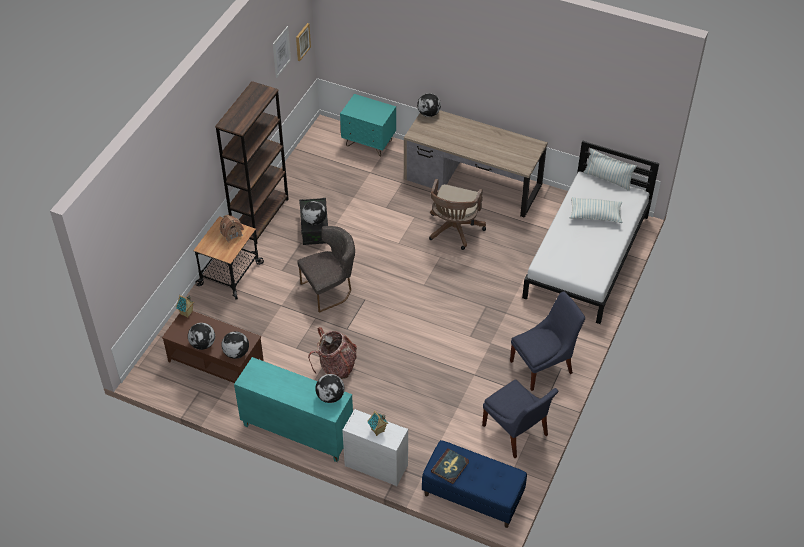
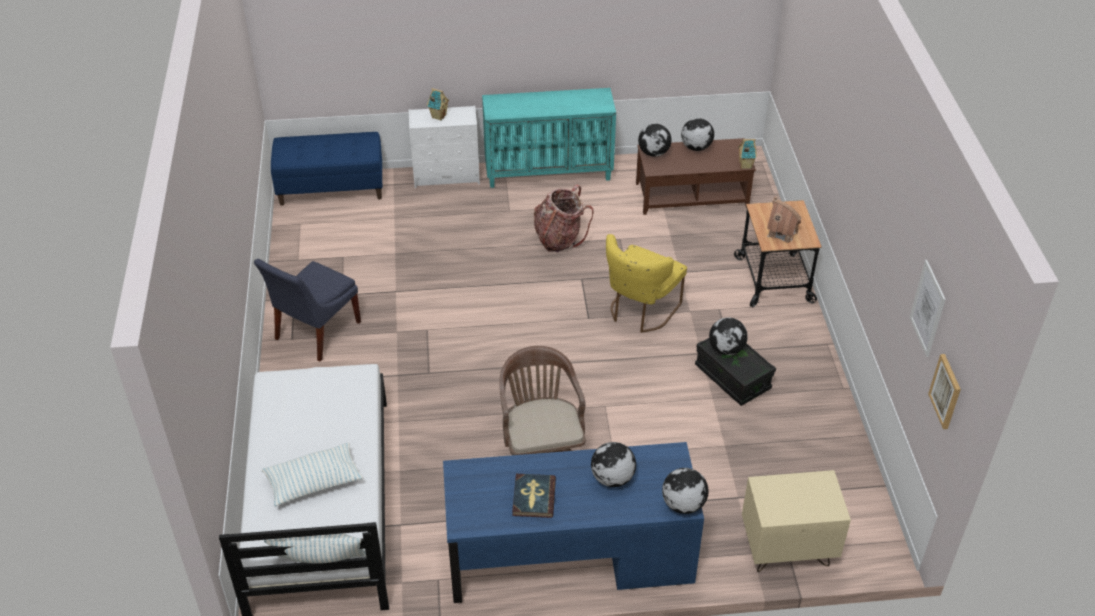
camera: 150 degrees right, 5 degrees down
brown bookcase [215,81,289,244] -> none
grey chair [297,226,355,313] -> yellow chair [606,234,687,333]
globe [315,374,345,403] -> globe moved to [591,442,636,487]
turquoise nightstand [340,94,396,157] -> beige nightstand [742,470,851,572]
brown desk [404,110,548,218] -> blue desk [443,442,704,603]
book [431,448,469,484] -> book moved to [512,474,556,518]
blue chair [482,379,558,458] -> none

